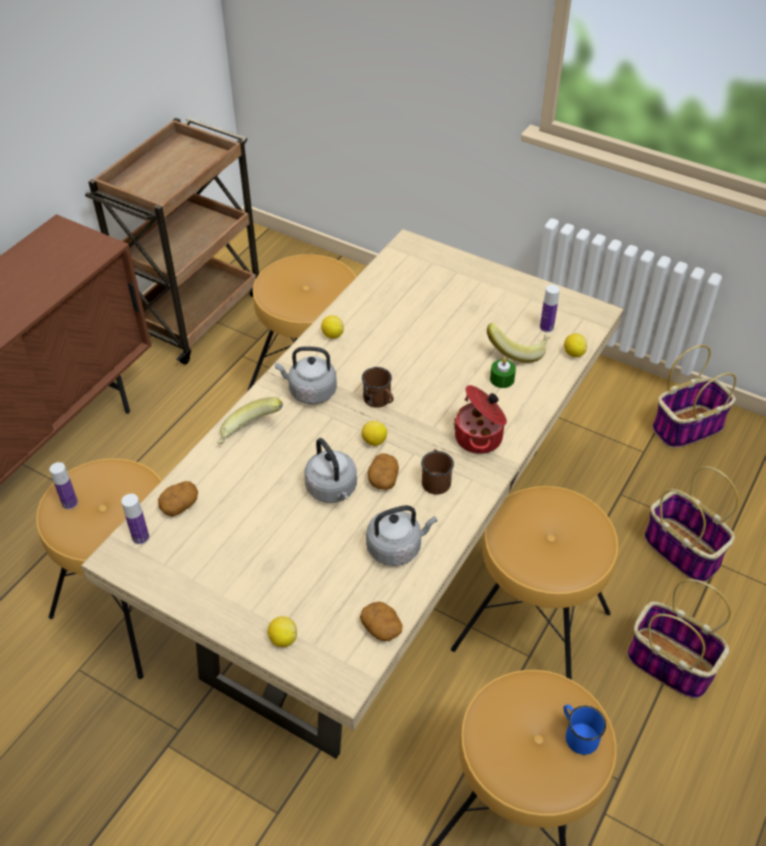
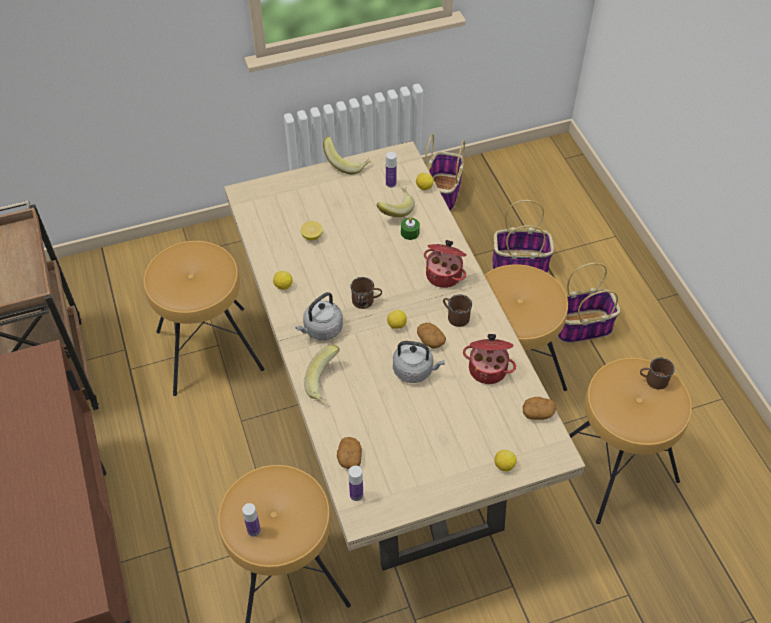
camera: 50 degrees left, 5 degrees up
grey kettle [366,505,437,566] -> cooking pot [463,334,516,384]
blue mug [564,704,606,755] -> brown mug [640,357,675,389]
none -> lemon [300,221,323,241]
none -> banana [323,137,372,174]

